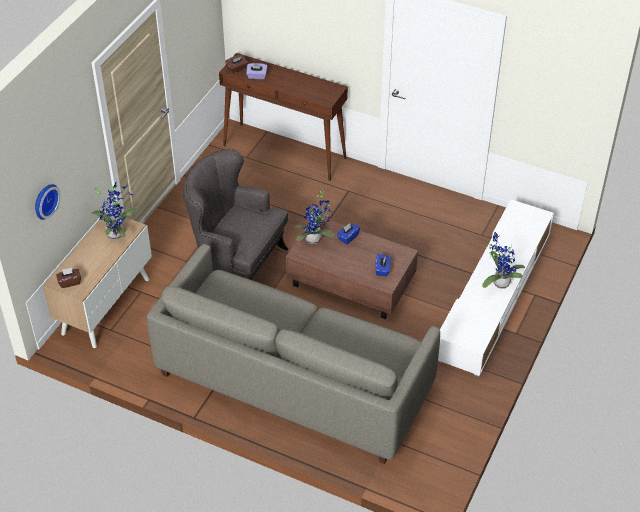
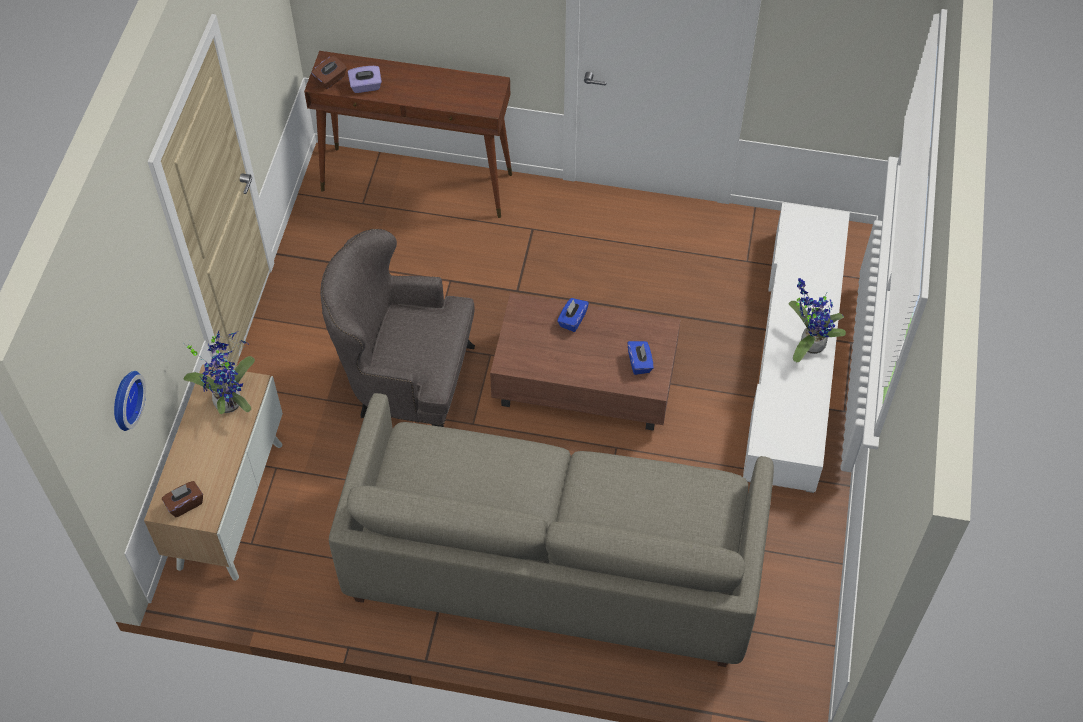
camera: 15 degrees left, 10 degrees up
potted plant [294,189,334,244] -> none

